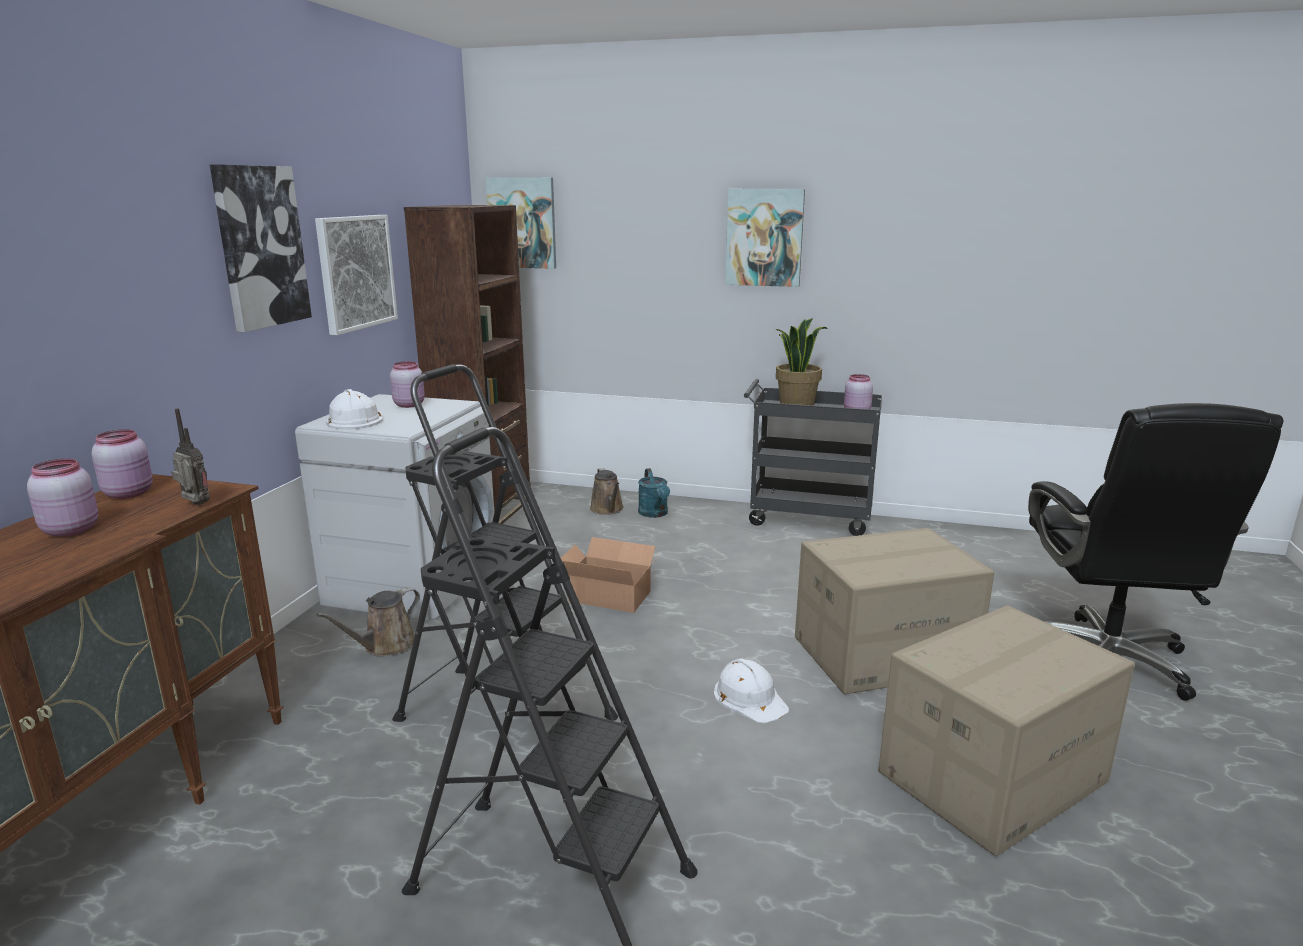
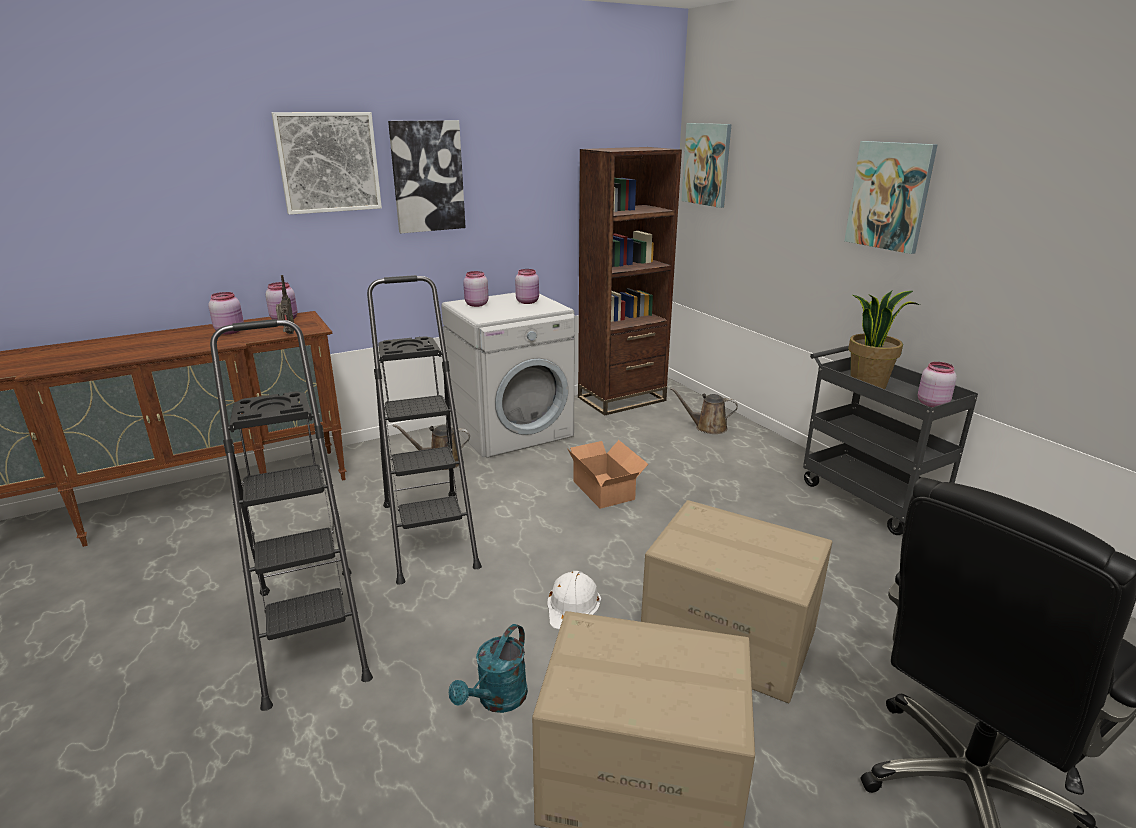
camera: 45 degrees right, 5 degrees up
picture [315,215,398,336] -> picture moved to [271,112,382,215]
white hard hat [326,389,383,430] -> pink jar [463,271,489,307]
brown watering can [590,468,624,515] -> brown watering can turned 75 degrees clockwise [670,388,738,434]
turquoise watering can [638,468,670,518] -> turquoise watering can moved to [449,624,528,713]

